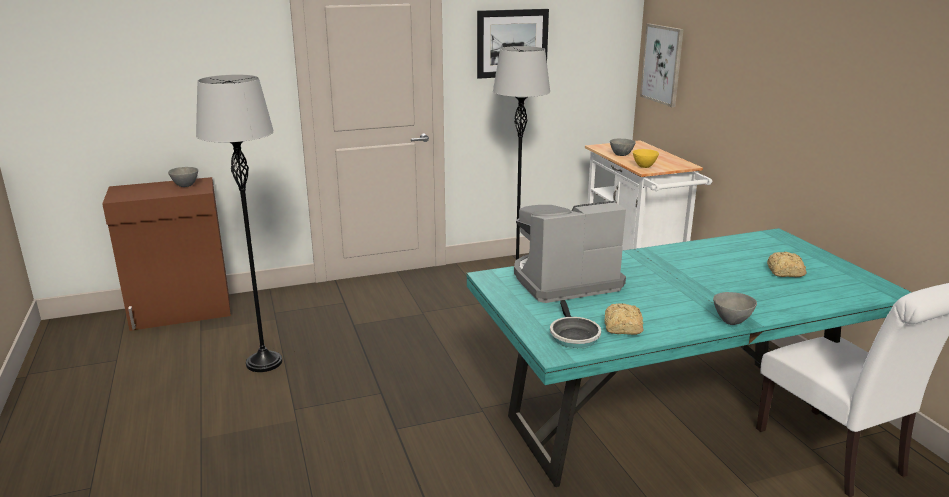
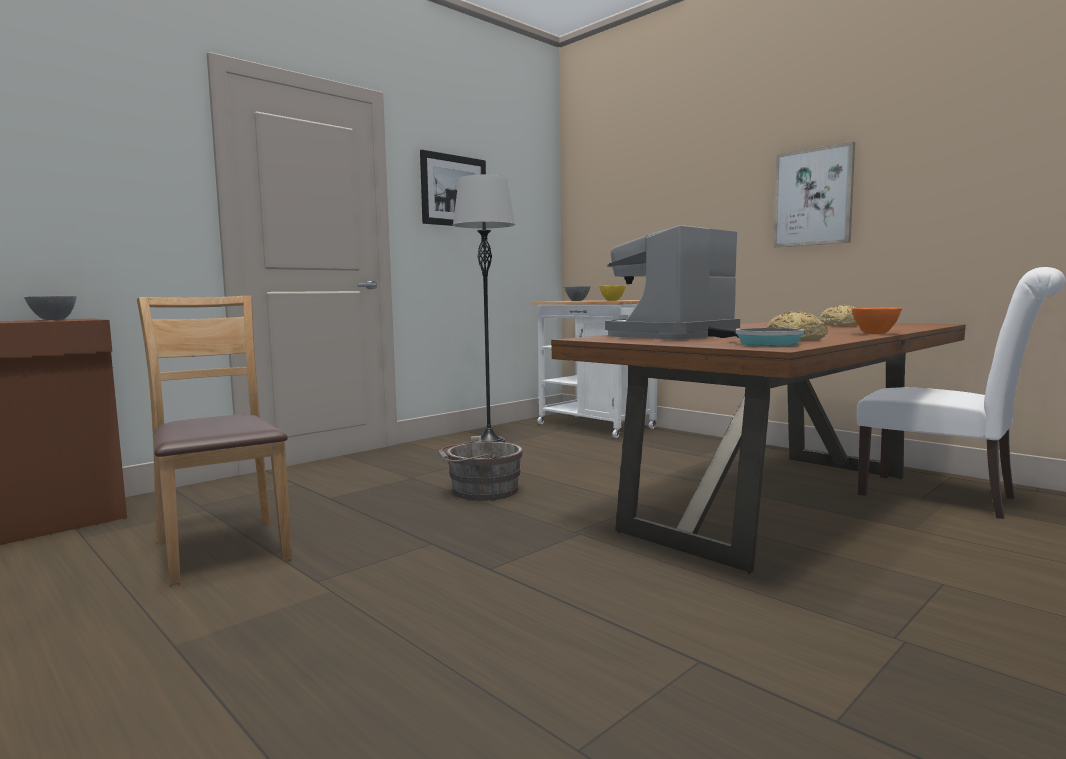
camera: 25 degrees left, 15 degrees down
grey floor lamp [196,75,282,372] -> brown chair [137,296,292,586]
turquoise dining table [466,228,912,487] -> brown dining table [551,322,966,574]
picture [640,24,684,107] -> picture moved to [773,142,855,247]
grey bowl [713,292,757,325] -> orange bowl [851,307,902,334]
none -> grey bucket [438,436,523,501]

